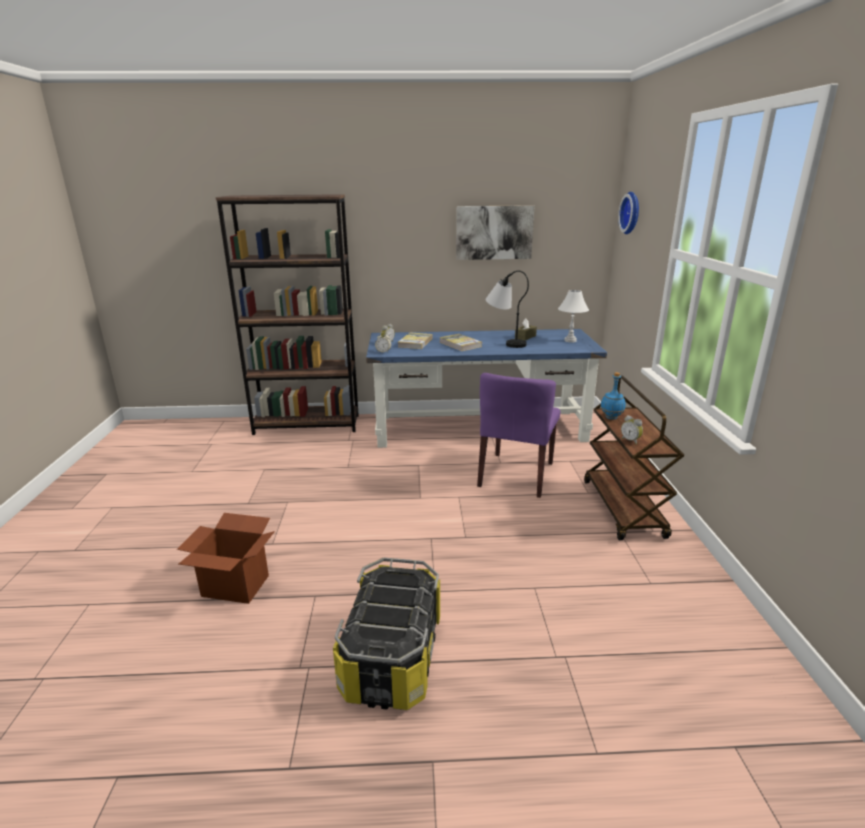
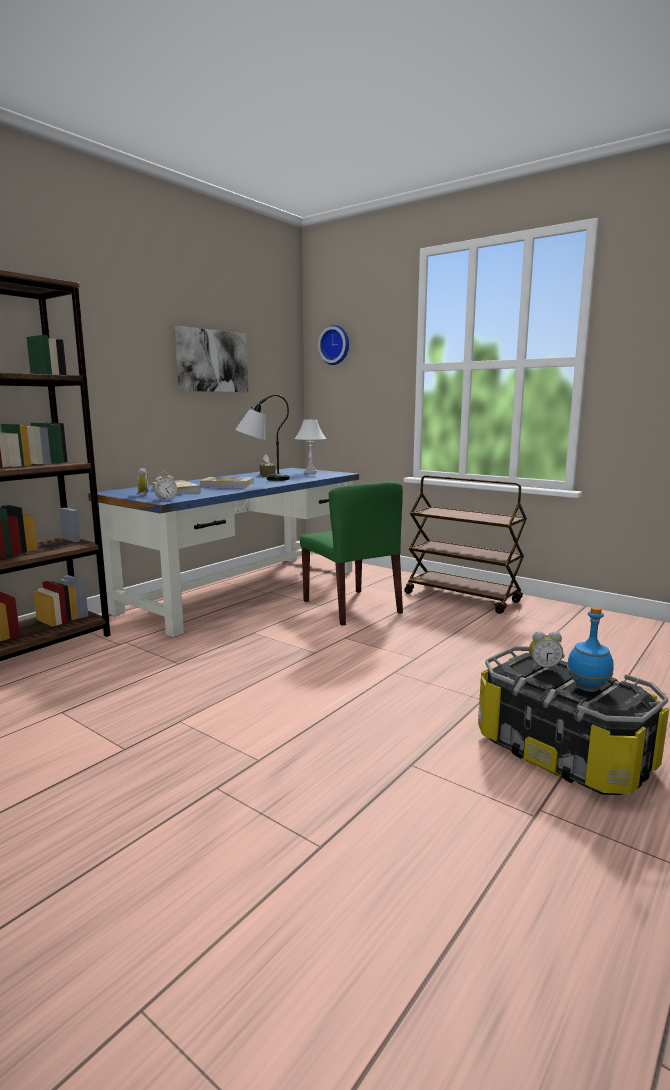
camera: 50 degrees left, 10 degrees down
cardboard box [177,513,275,604] -> none
purple chair [477,373,560,498] -> green chair [300,481,403,626]
blue bottle [600,372,626,419] -> blue bottle moved to [567,607,614,692]
alarm clock [621,415,643,445] -> alarm clock moved to [529,631,563,671]

